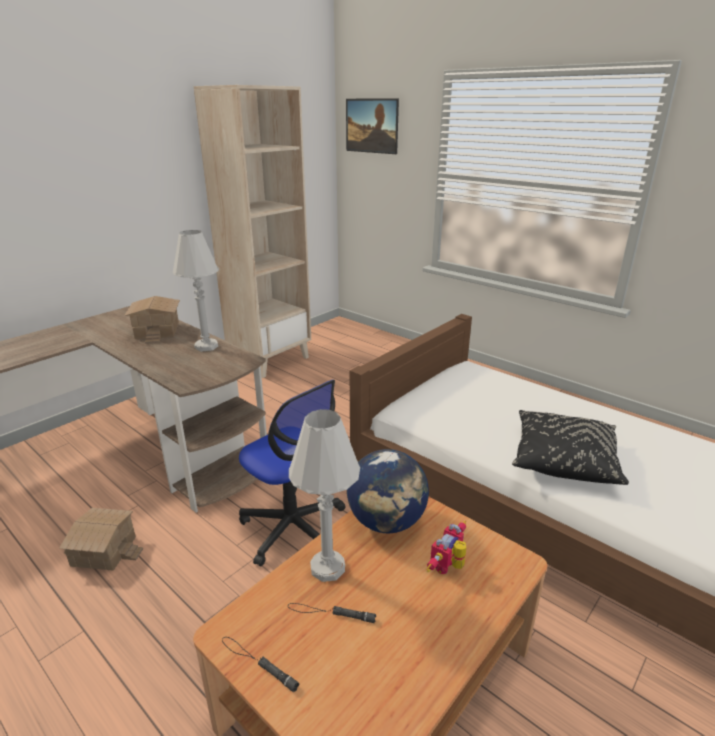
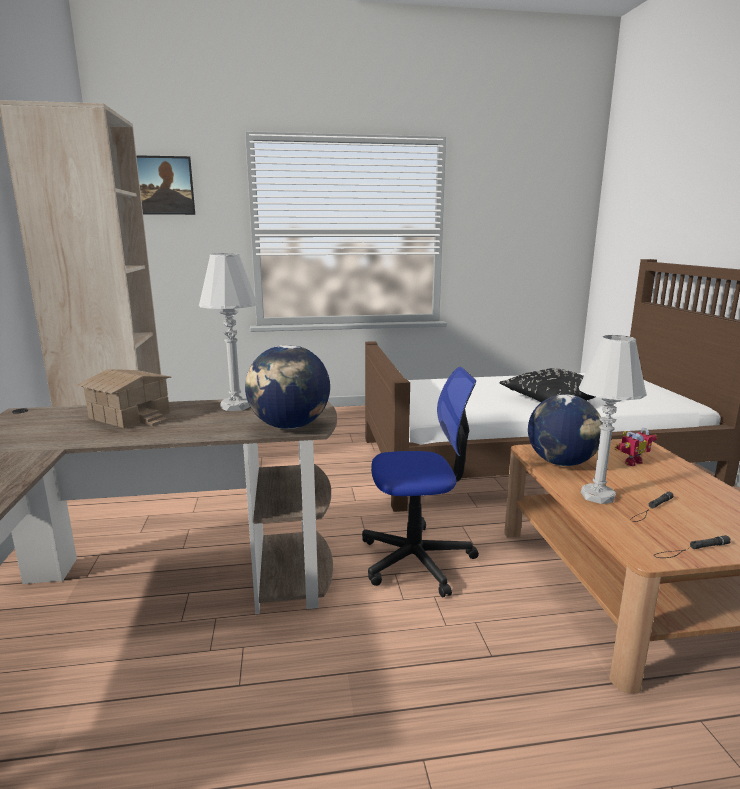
camera: 50 degrees left, 10 degrees down
toy house [59,508,143,571] -> none
toy robot [426,521,466,574] -> toy robot turned 105 degrees counterclockwise [614,428,658,466]
none -> globe [245,345,330,429]

